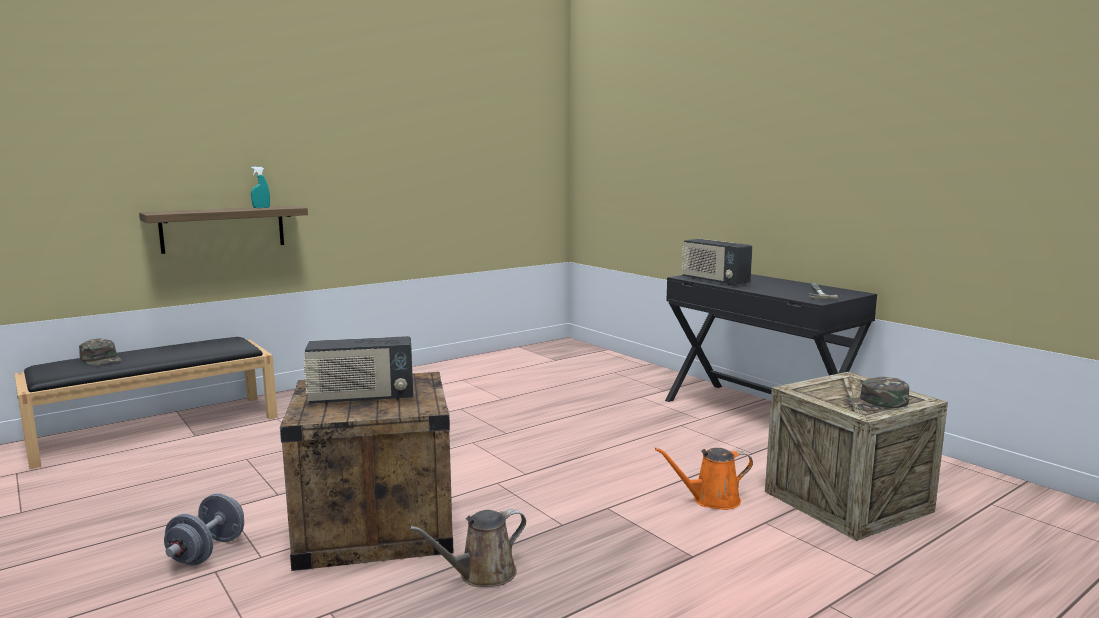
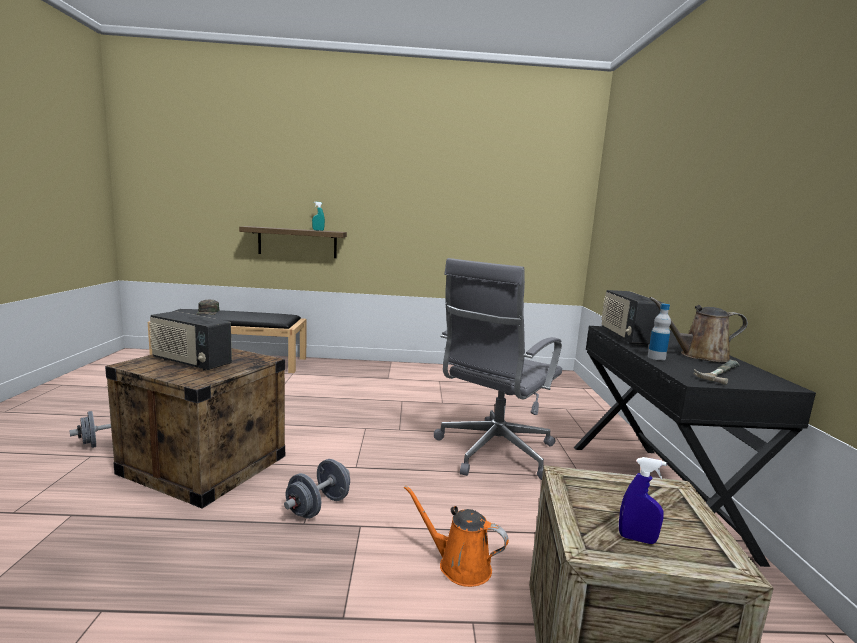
camera: 35 degrees right, 0 degrees up
brown watering can [409,509,526,587] -> brown watering can moved to [649,297,748,362]
green cap [841,377,909,411] -> blue spray bottle [619,457,667,544]
none -> grey dumbbell [284,459,350,519]
none -> grey office chair [434,258,562,480]
none -> bottle [648,304,671,360]

